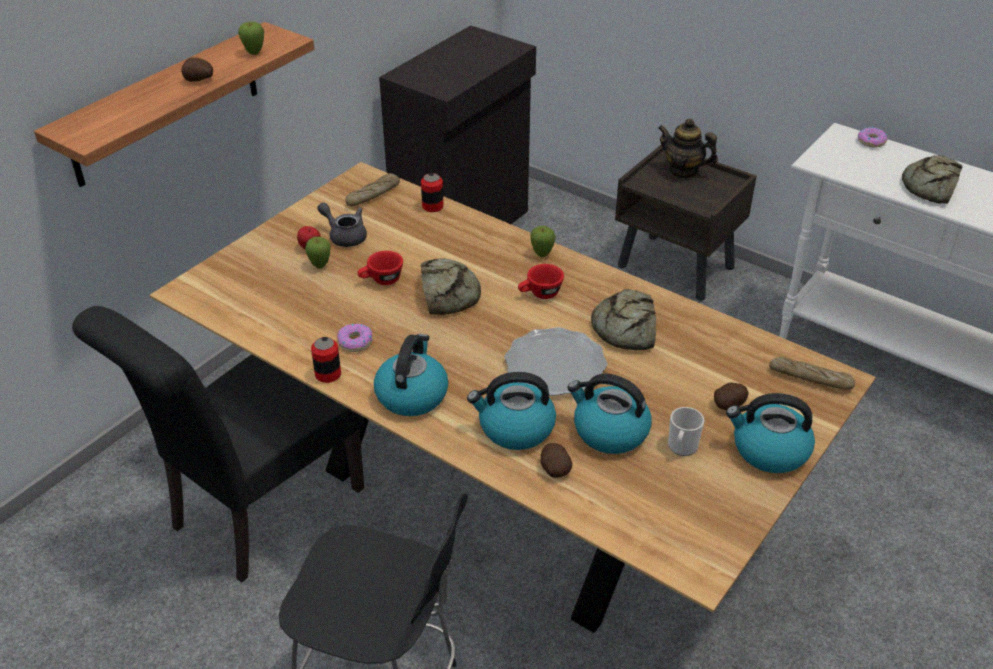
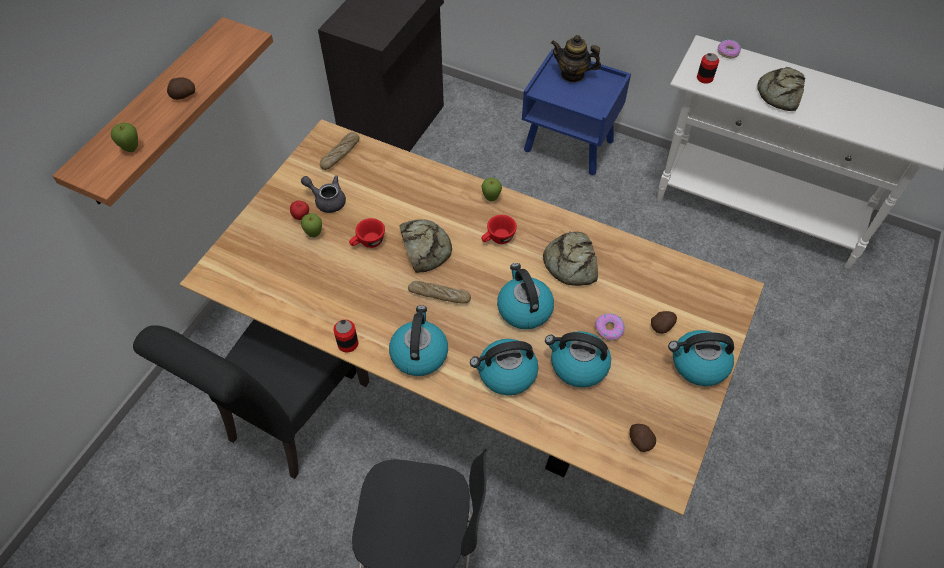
camera: 10 degrees left, 15 degrees up
apple [238,22,264,55] -> apple moved to [111,123,138,152]
donut [337,324,373,352] -> donut moved to [595,313,625,341]
can [421,173,444,212] -> can moved to [697,53,719,84]
plate [504,327,607,396] -> kettle [497,263,554,329]
potato [541,443,572,478] -> potato moved to [630,424,656,452]
brown nightstand [615,145,757,301] -> blue nightstand [522,49,631,175]
mug [668,407,704,456] -> none
bread [769,356,855,390] -> bread moved to [408,281,471,304]

